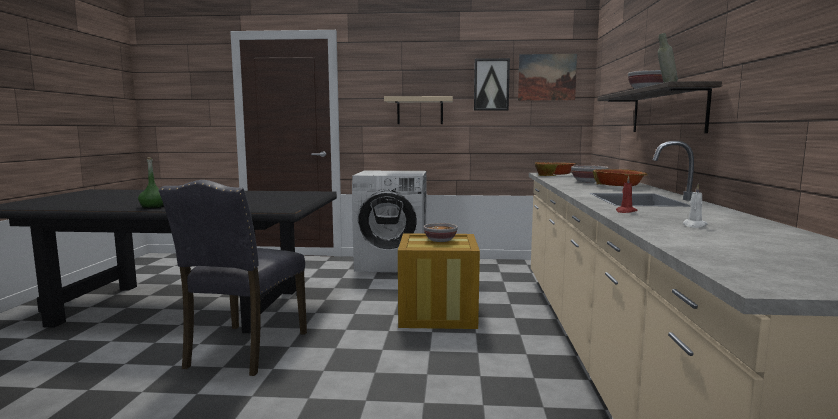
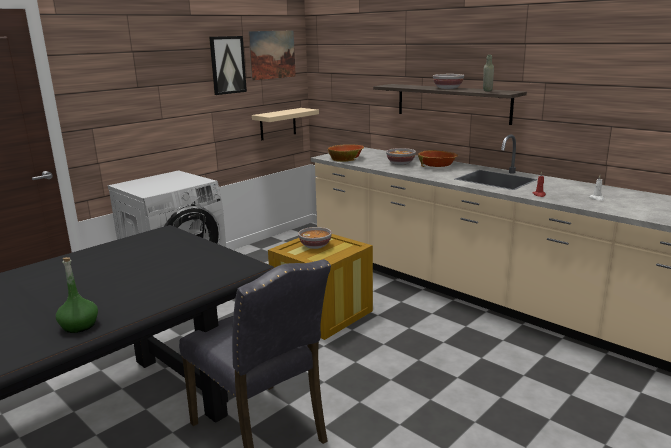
camera: 50 degrees left, 10 degrees up
beige shelf [384,96,453,124] -> beige shelf moved to [252,108,319,141]

